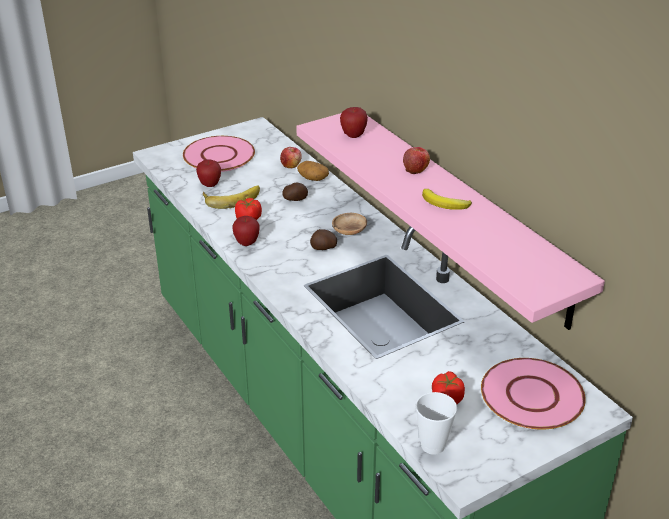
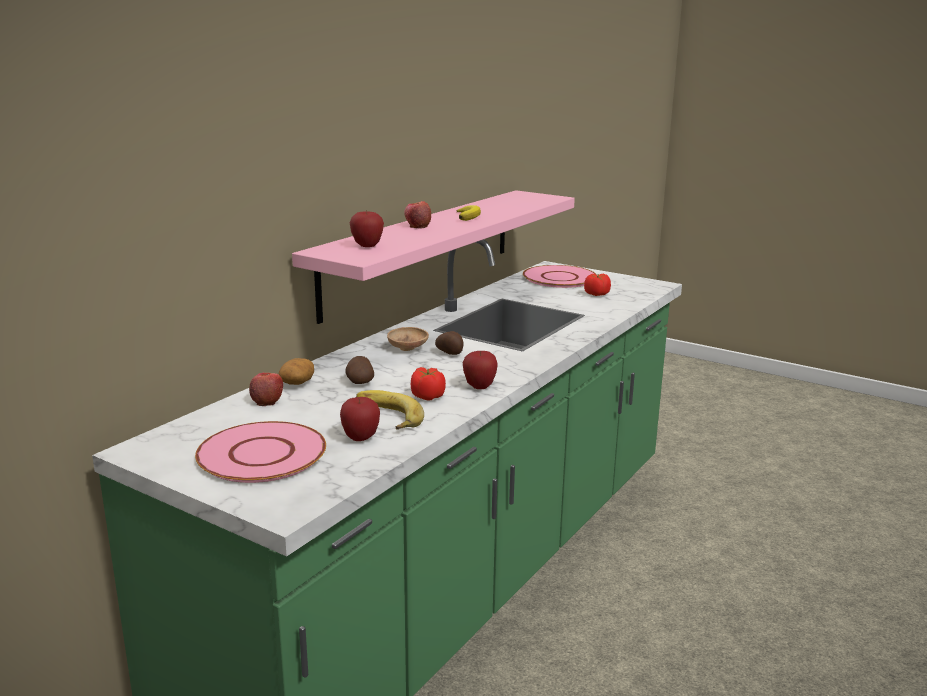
camera: 115 degrees left, 15 degrees down
cup [415,392,457,455] -> none

